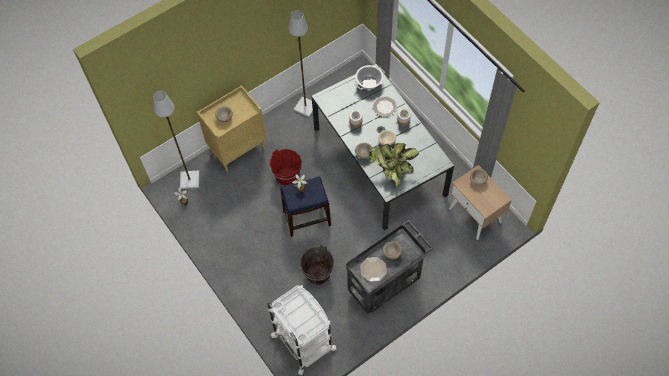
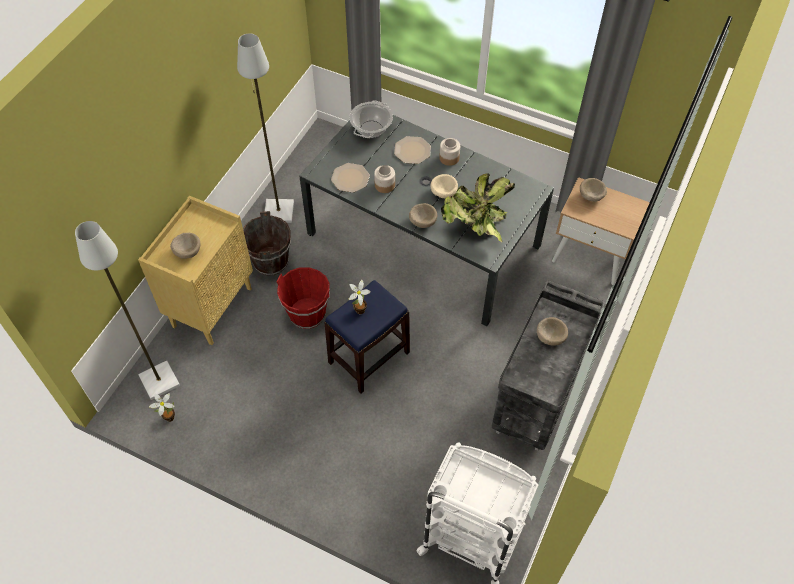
camera: 30 degrees left, 5 degrees down
brown bucket [300,245,334,285] -> brown bucket moved to [243,211,291,276]
plate [360,257,387,282] -> plate moved to [331,163,370,193]

